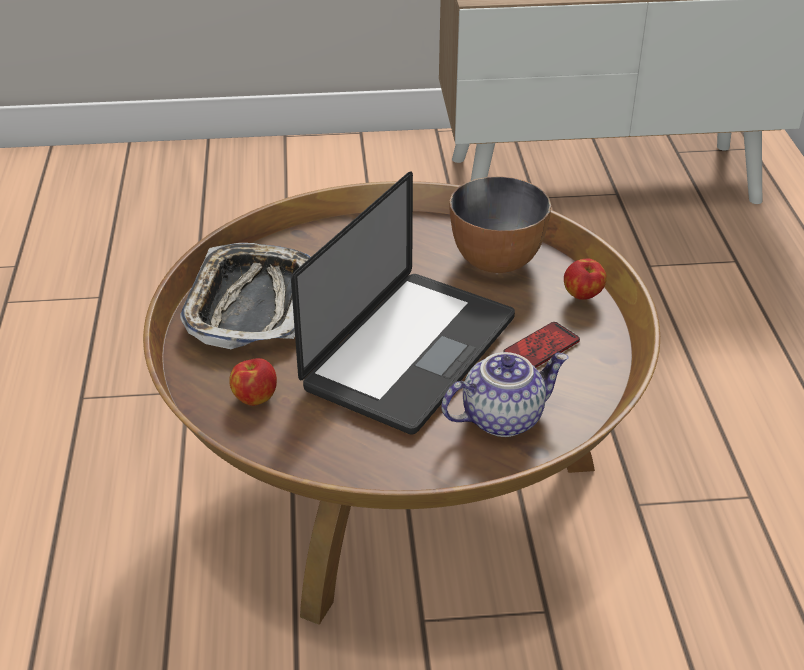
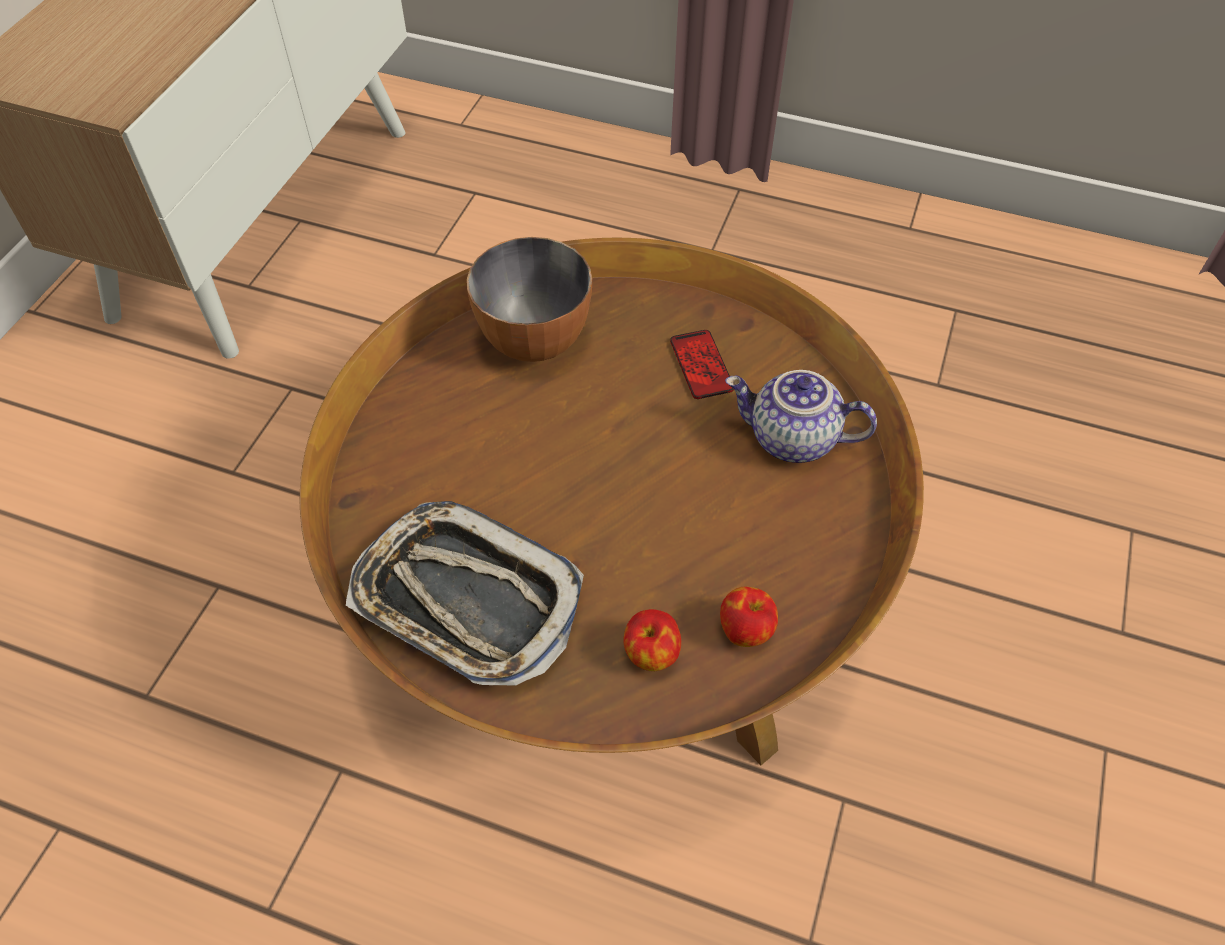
camera: 65 degrees left, 15 degrees up
laptop [291,172,515,435] -> none
teapot [441,352,569,437] -> teapot turned 75 degrees counterclockwise [725,370,877,463]
apple [564,259,607,300] -> apple moved to [720,586,778,647]

